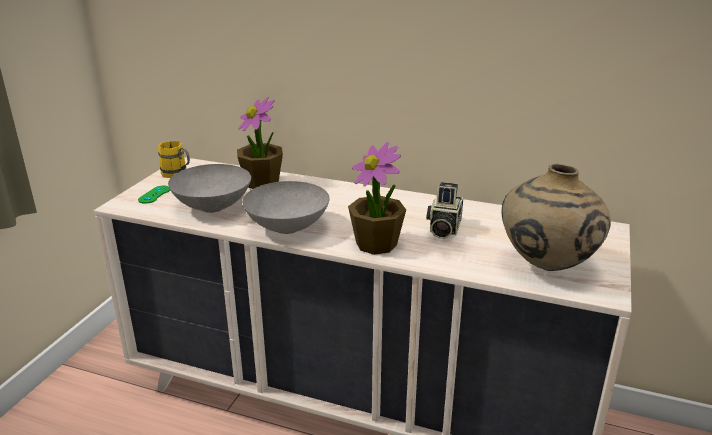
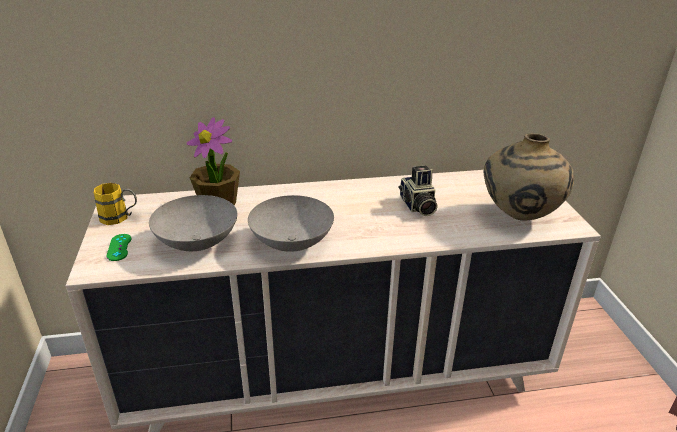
camera: 30 degrees left, 5 degrees up
potted plant [348,142,406,255] -> none

